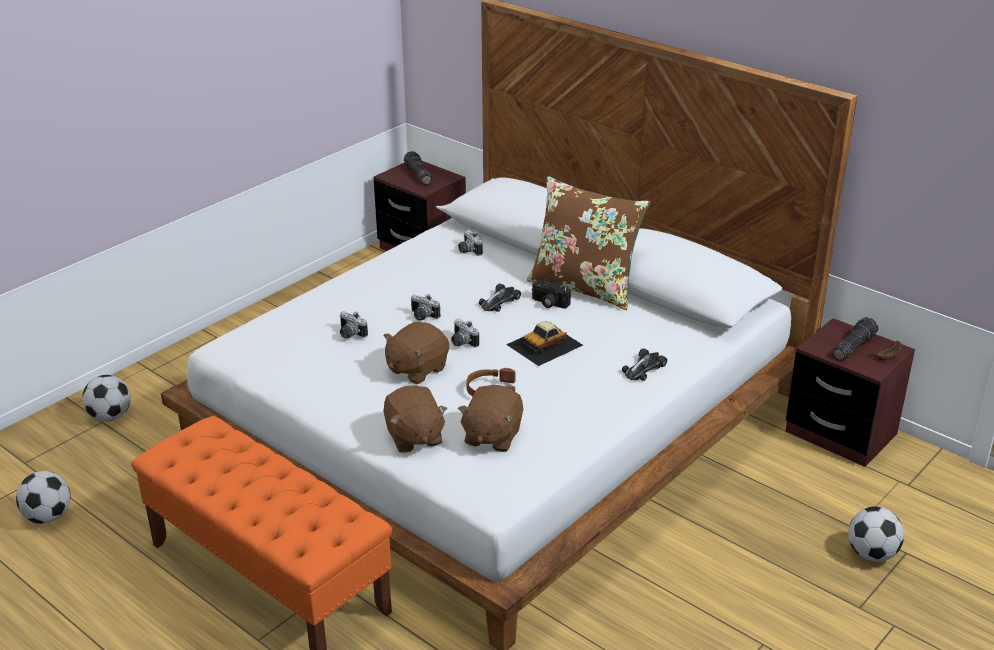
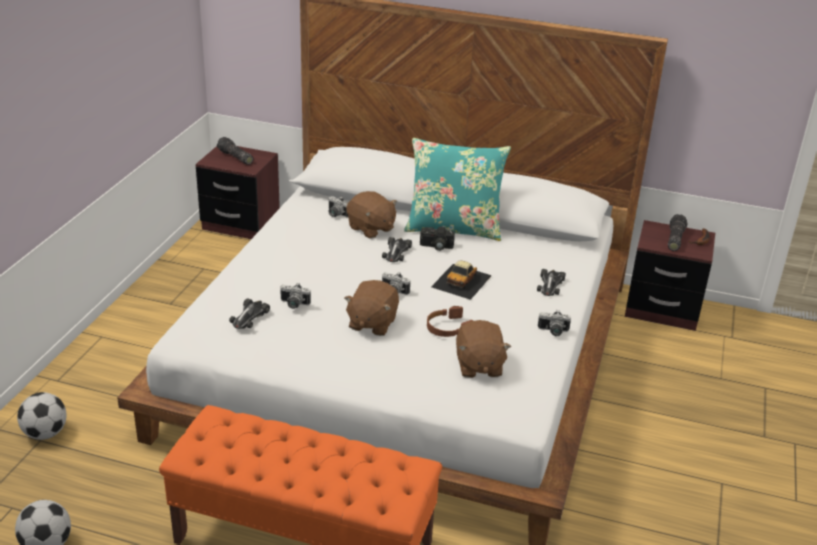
camera: 25 degrees left, 0 degrees up
brown plush toy [383,385,447,453] -> brown plush toy moved to [346,191,397,238]
camera [411,294,440,320] -> camera moved to [538,310,571,337]
brown pillow [527,176,650,310] -> turquoise pillow [404,138,511,241]
football [848,506,904,562] -> none
none -> toy car [229,299,270,329]

